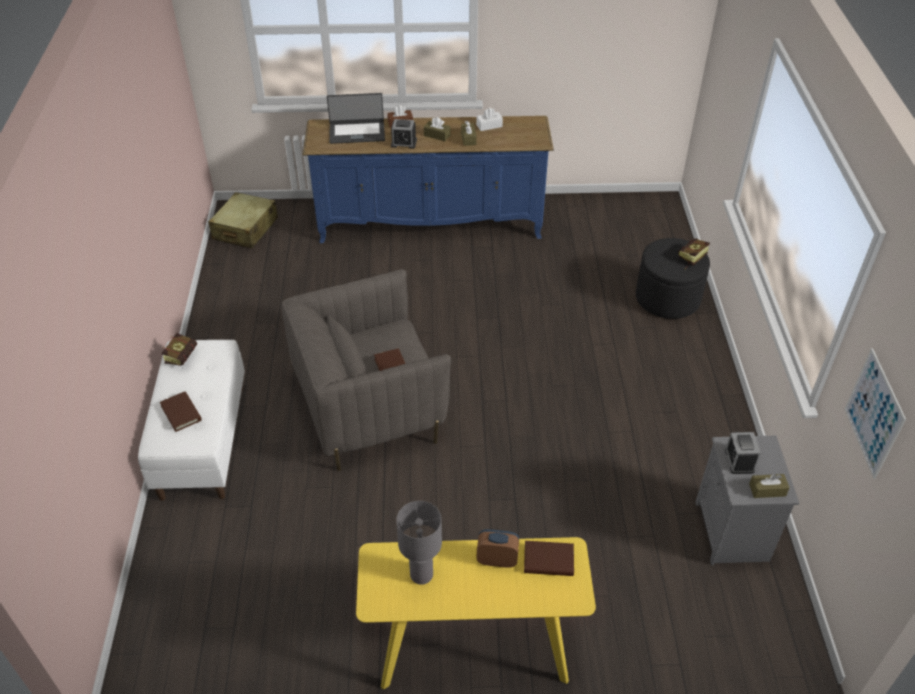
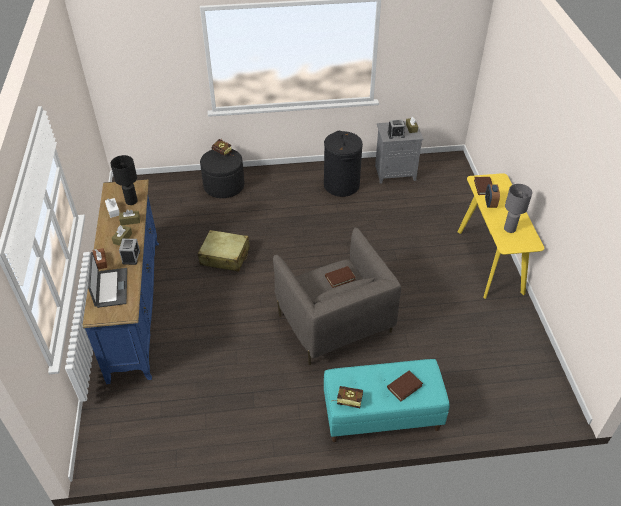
camera: 95 degrees left, 0 degrees up
white bench [138,340,245,501] -> turquoise bench [324,359,449,442]
beige suitcase [208,192,278,248] -> beige suitcase moved to [198,230,250,272]
picture [845,348,906,479] -> none
none -> black table lamp [110,155,138,205]
none -> black laundry basket [324,131,363,197]

